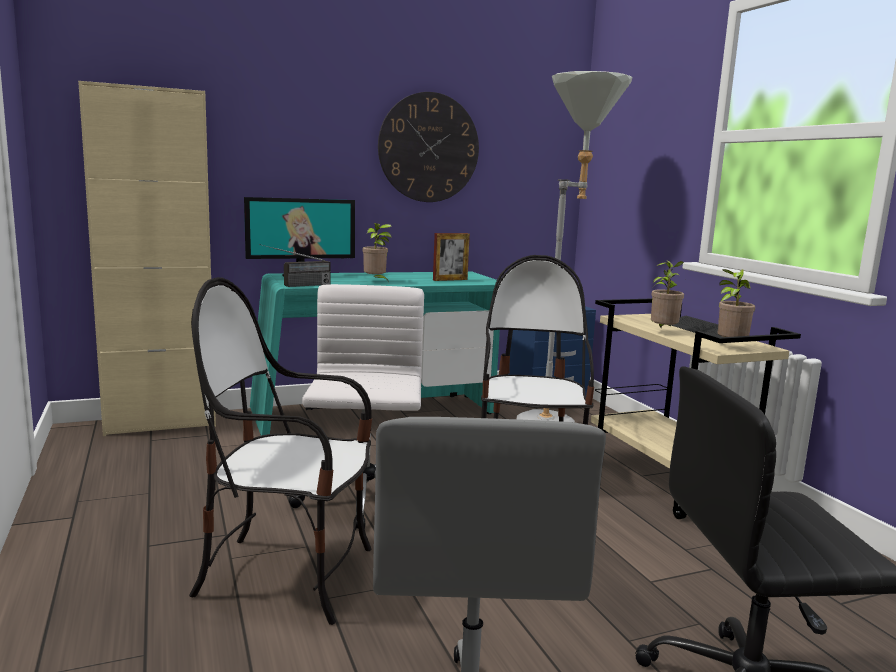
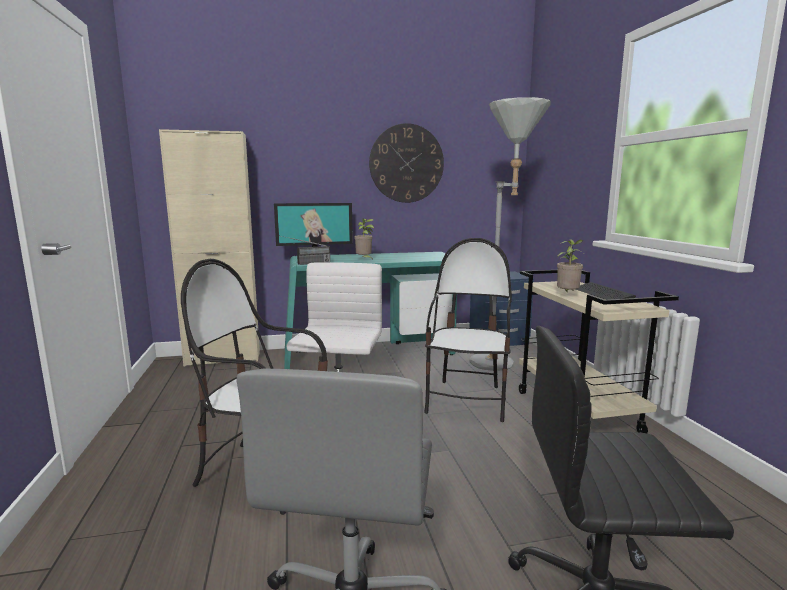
camera: 10 degrees right, 0 degrees up
picture frame [433,233,470,281] -> none
potted plant [714,269,755,343] -> none

